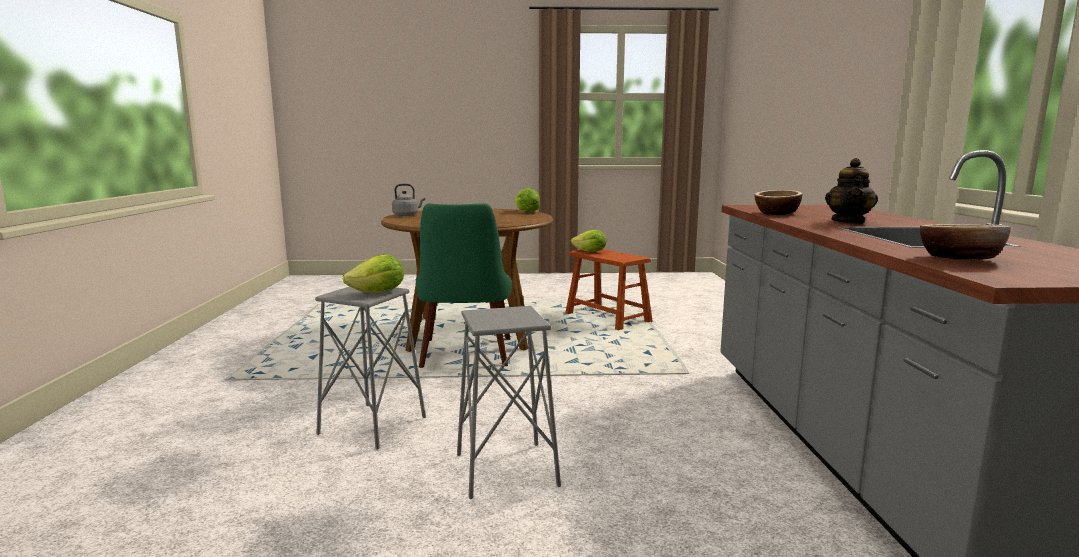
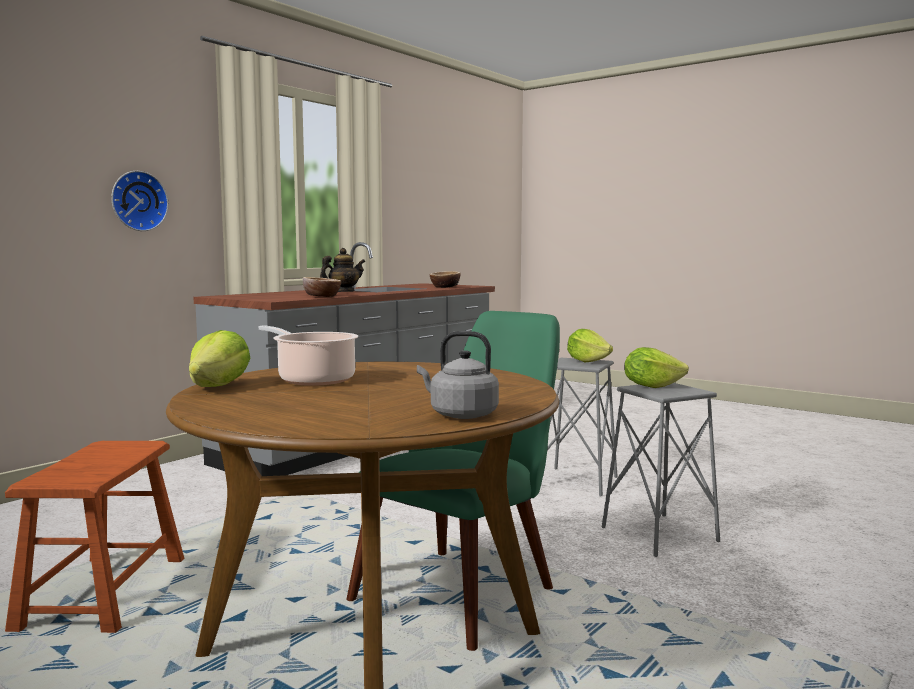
camera: 140 degrees left, 5 degrees down
lettuce [571,230,606,252] -> lettuce moved to [567,329,613,362]
none -> wall clock [111,171,168,231]
none -> cooking pot [259,325,358,386]

